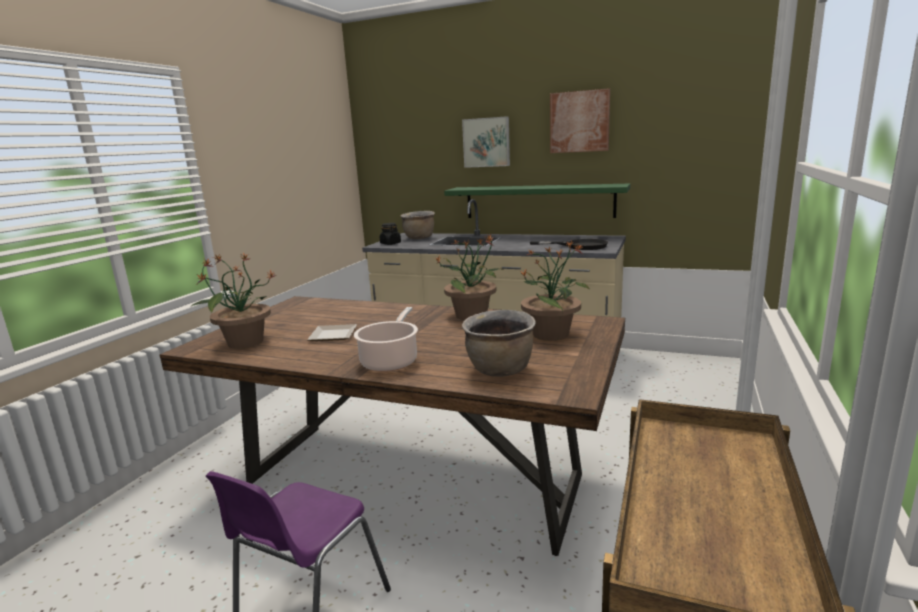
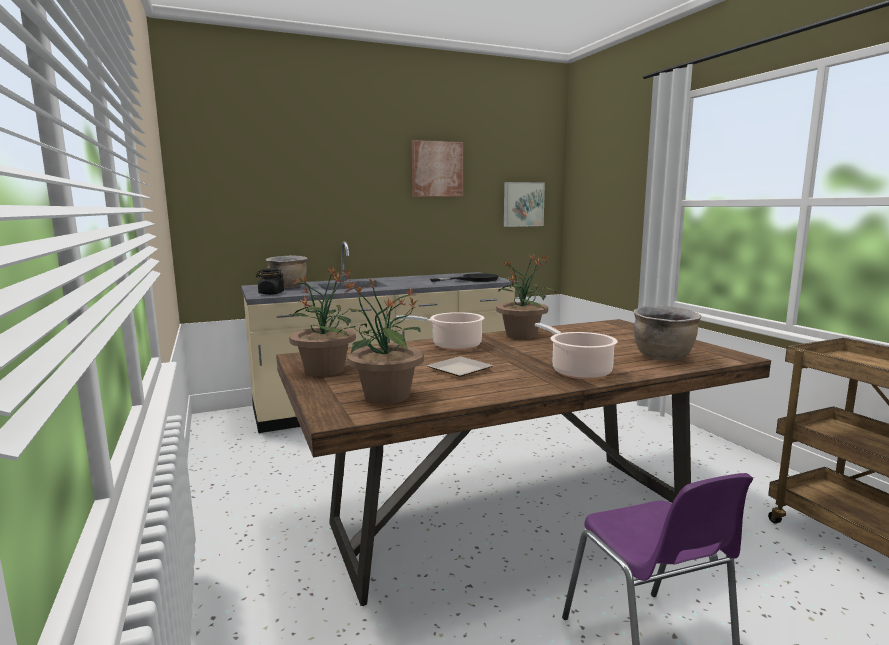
camera: 45 degrees left, 5 degrees down
green shelf [444,184,630,218] -> none
picture [462,116,510,168] -> picture moved to [504,182,545,227]
potted plant [520,240,590,341] -> potted plant moved to [289,267,364,376]
none -> cooking pot [396,312,484,350]

